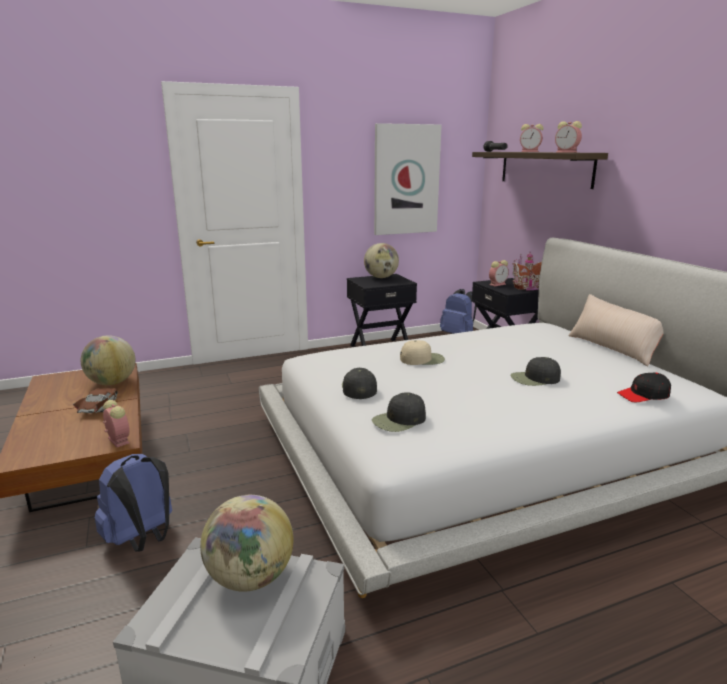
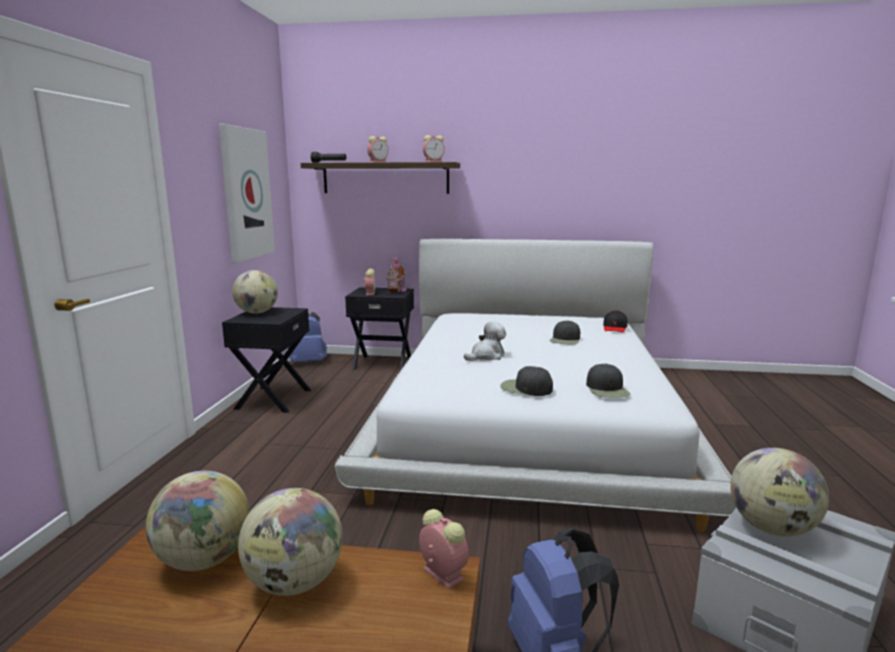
camera: 60 degrees left, 5 degrees down
brown toy car [73,388,118,413] -> globe [238,488,343,596]
alarm clock [103,400,130,448] -> alarm clock turned 60 degrees clockwise [419,509,469,589]
beige cap [400,340,445,365] -> plush toy [464,321,506,361]
beige pillow [568,294,664,367] -> none

